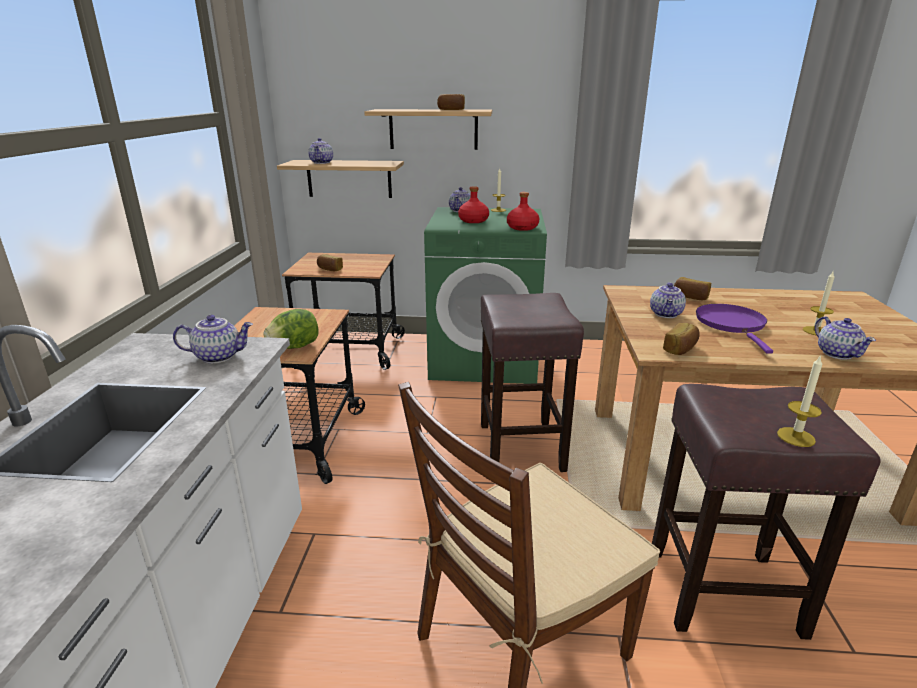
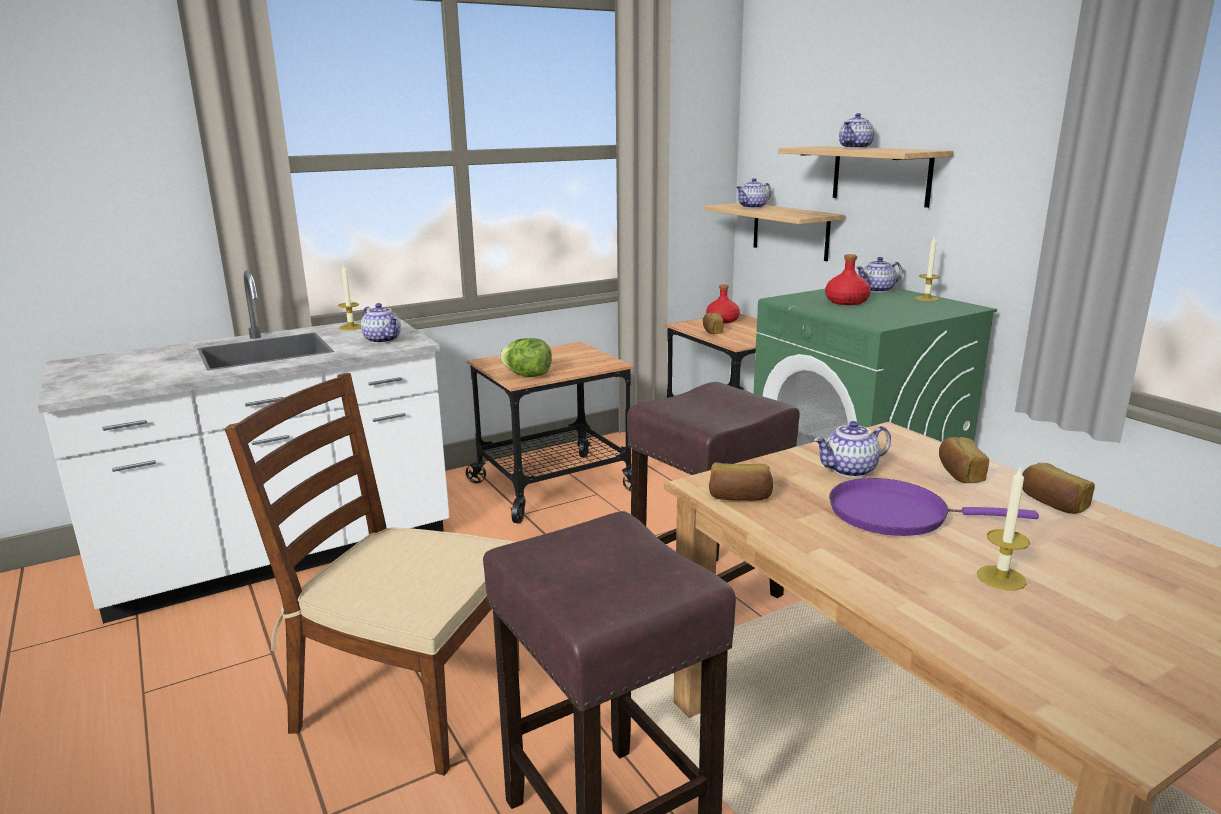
camera: 55 degrees right, 5 degrees down
bread [437,94,465,110] -> bread moved to [1022,463,1095,514]
red bottle [507,192,539,231] -> red bottle moved to [706,284,740,323]
purple frying pan [696,304,773,354] -> purple frying pan turned 135 degrees counterclockwise [829,478,1039,536]
candle [777,355,822,447] -> candle moved to [338,264,361,330]
teapot [815,316,876,360] -> teapot moved to [839,113,874,149]

